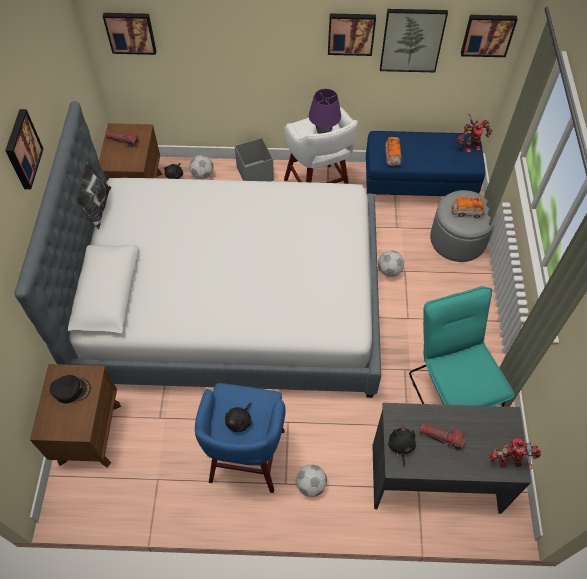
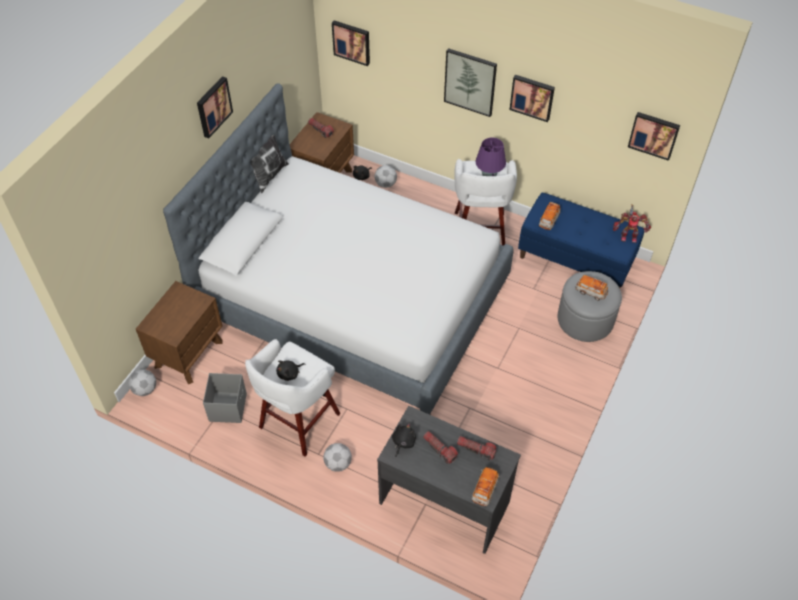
camera: 25 degrees right, 5 degrees down
black cap [50,375,91,404] -> none
blue stool [195,383,286,493] -> white stool [245,339,340,456]
grey storage box [235,138,274,181] -> grey storage box moved to [203,373,247,423]
football [378,250,404,277] -> football moved to [128,369,156,396]
picture [380,9,448,72] -> picture moved to [444,48,497,117]
turquoise chair [409,286,514,407] -> none
toy robot [489,438,541,469] -> toy car [472,467,499,506]
none -> flashlight [457,436,497,461]

